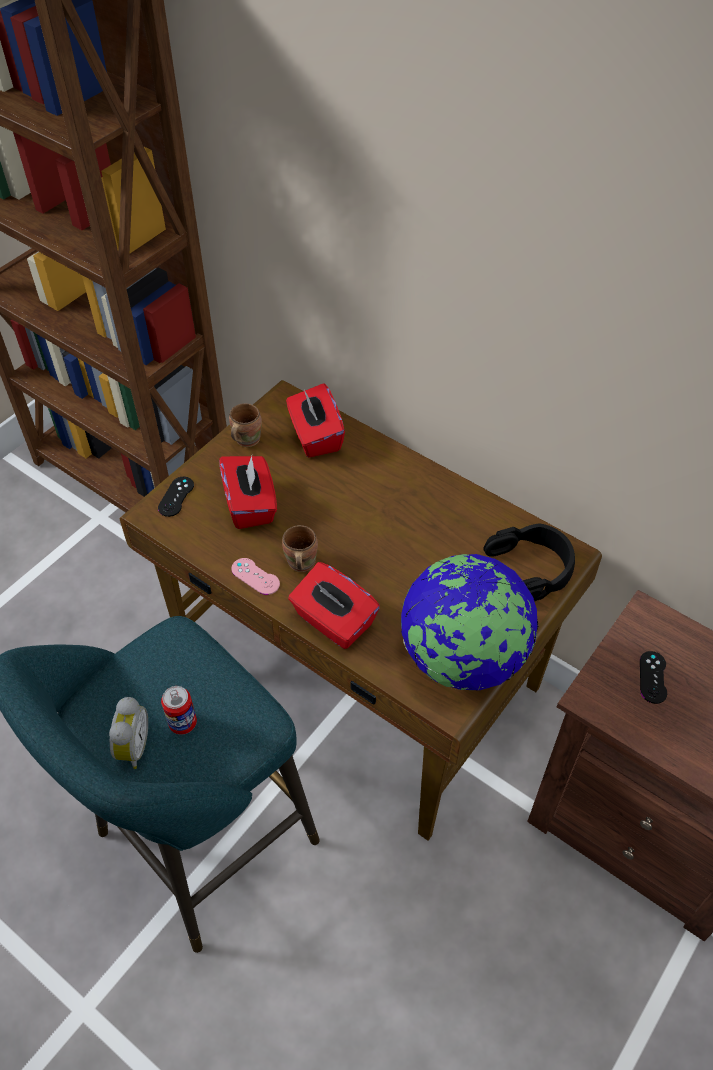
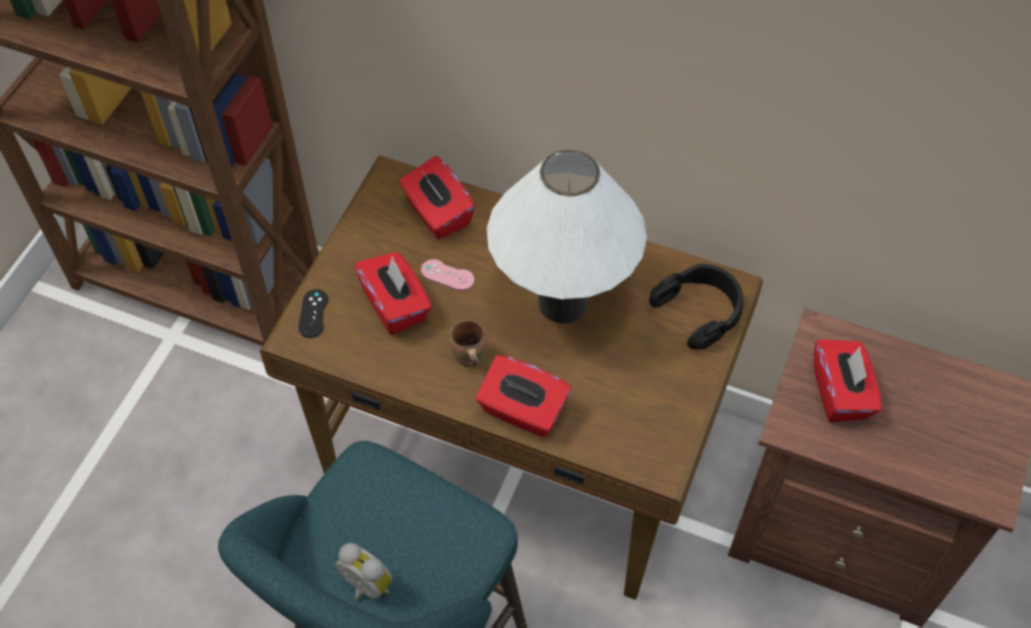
camera: 15 degrees left, 5 degrees up
alarm clock [109,697,148,769] -> alarm clock turned 45 degrees counterclockwise [336,543,392,600]
can [161,686,197,735] -> none
brown mug [229,403,262,447] -> none
pink game controller [231,558,280,595] -> pink game controller moved to [421,259,474,290]
globe [401,554,538,691] -> none
black game controller [640,651,667,704] -> red tissue box [814,339,882,422]
none -> white table lamp [487,150,647,324]

